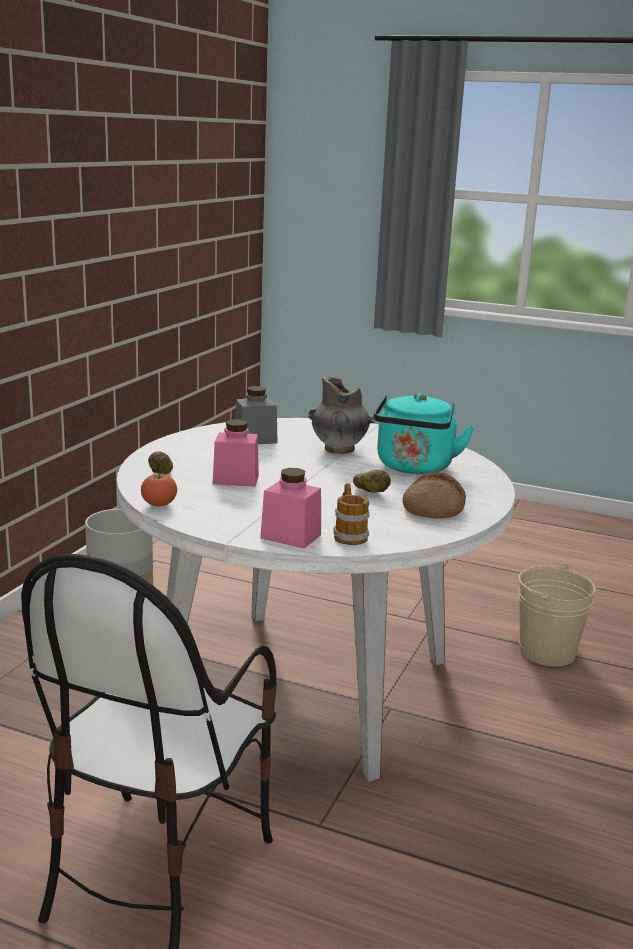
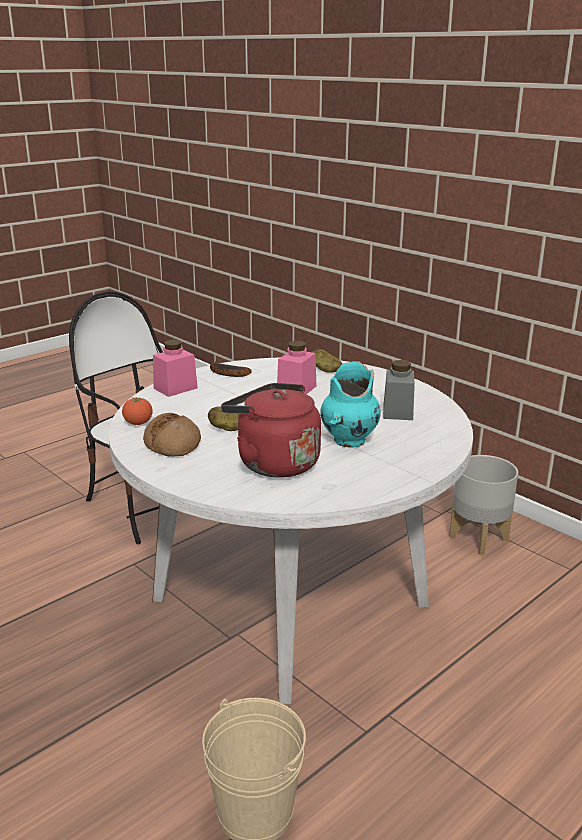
camera: 115 degrees right, 5 degrees up
tomato [141,472,177,506] -> tomato moved to [122,397,153,425]
grey vase [308,376,376,454] -> turquoise vase [320,361,381,447]
mug [333,484,370,545] -> none
turquoise kettle [374,393,474,474] -> red kettle [221,383,321,478]
none -> banana [210,361,252,377]

